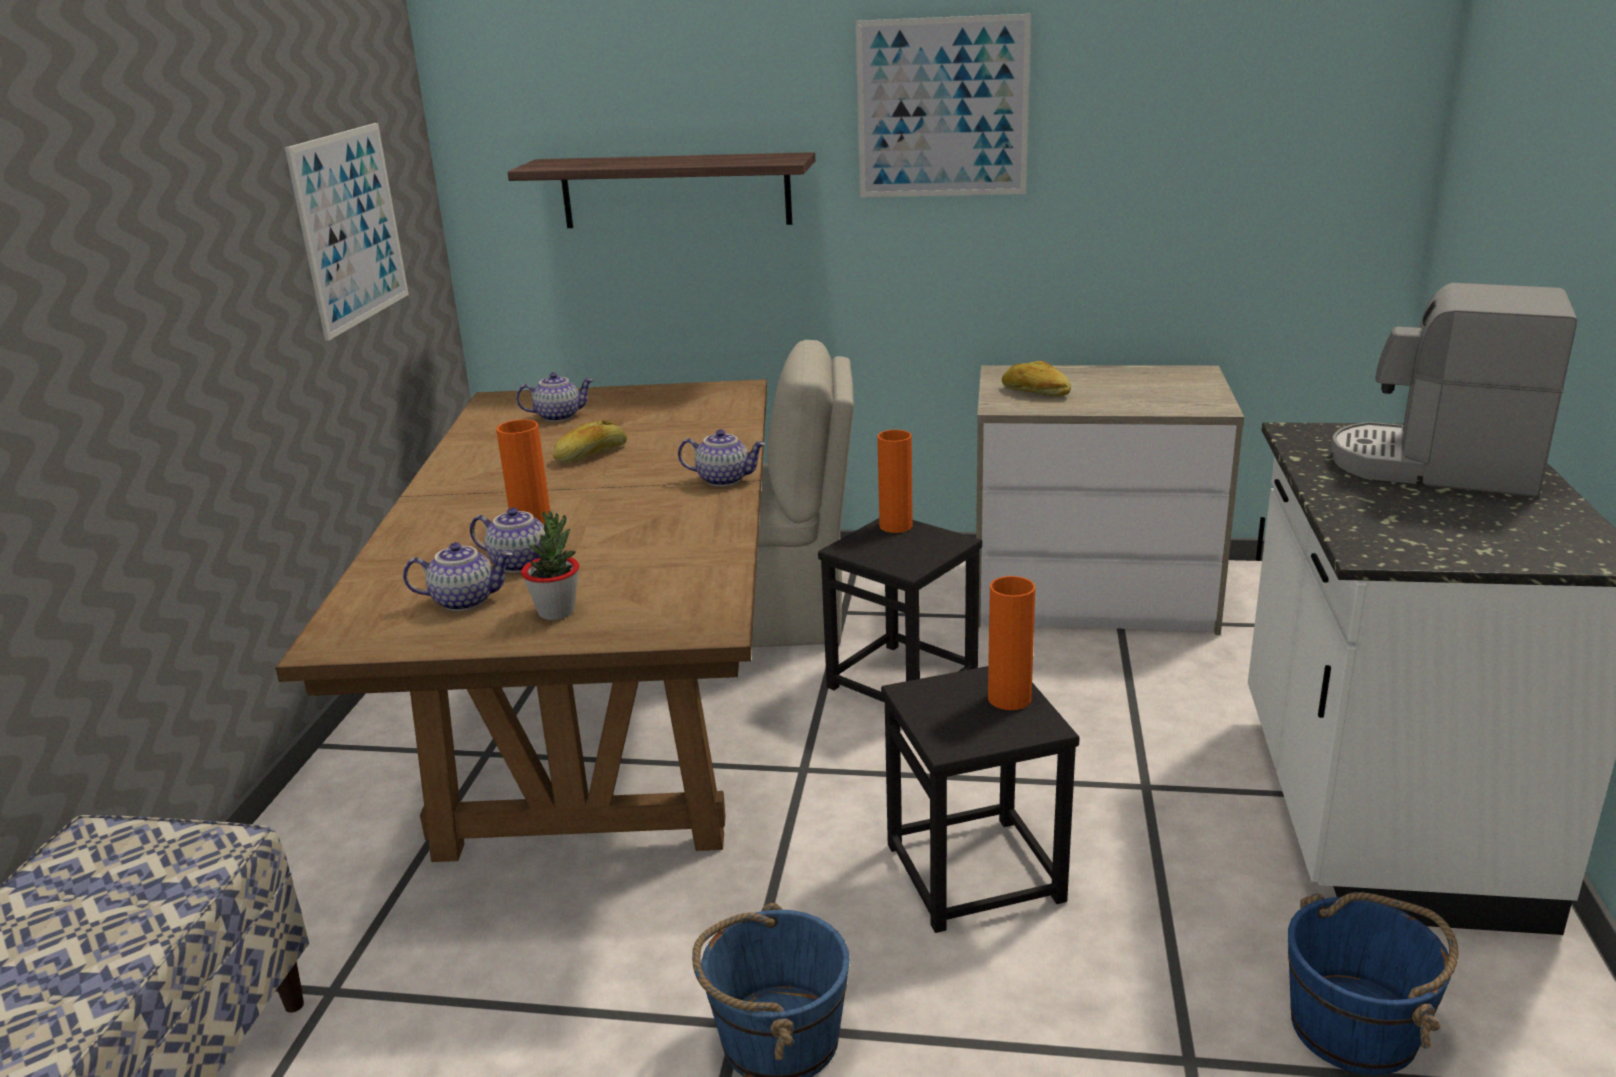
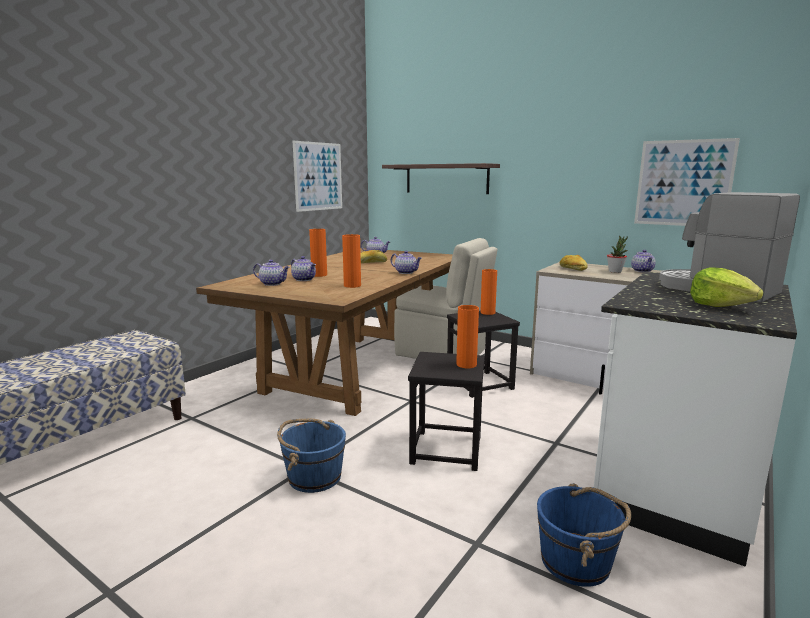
camera: 25 degrees right, 10 degrees down
potted plant [521,511,579,620] -> potted plant moved to [607,236,628,273]
picture [856,14,1031,197] -> picture moved to [634,138,740,226]
none -> orange vase [342,234,361,288]
none -> teapot [631,250,656,272]
none -> lettuce [690,267,764,307]

